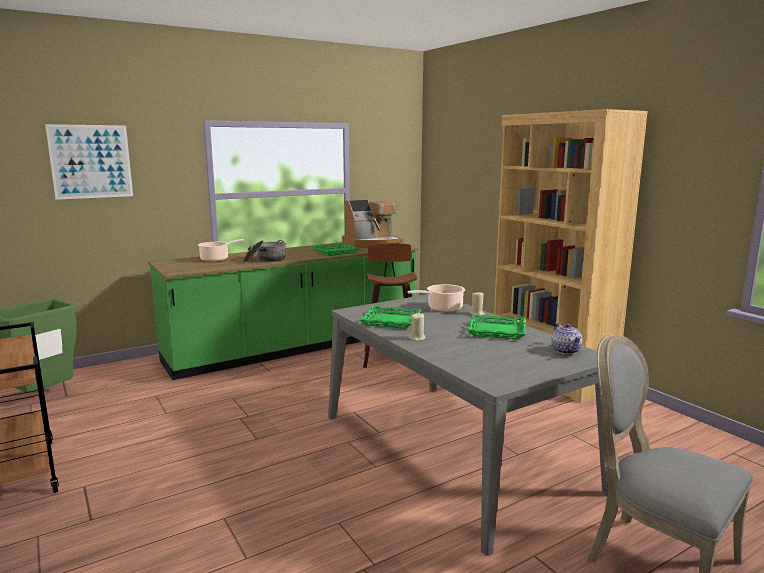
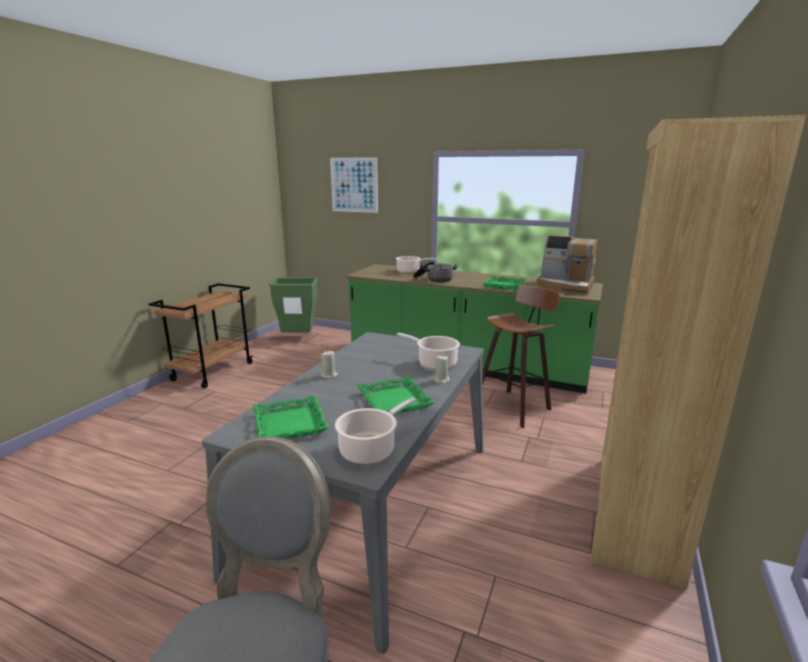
camera: 55 degrees right, 5 degrees up
green tray [359,306,421,329] -> green tray moved to [253,395,329,439]
teapot [551,323,582,355] -> cooking pot [335,397,417,464]

